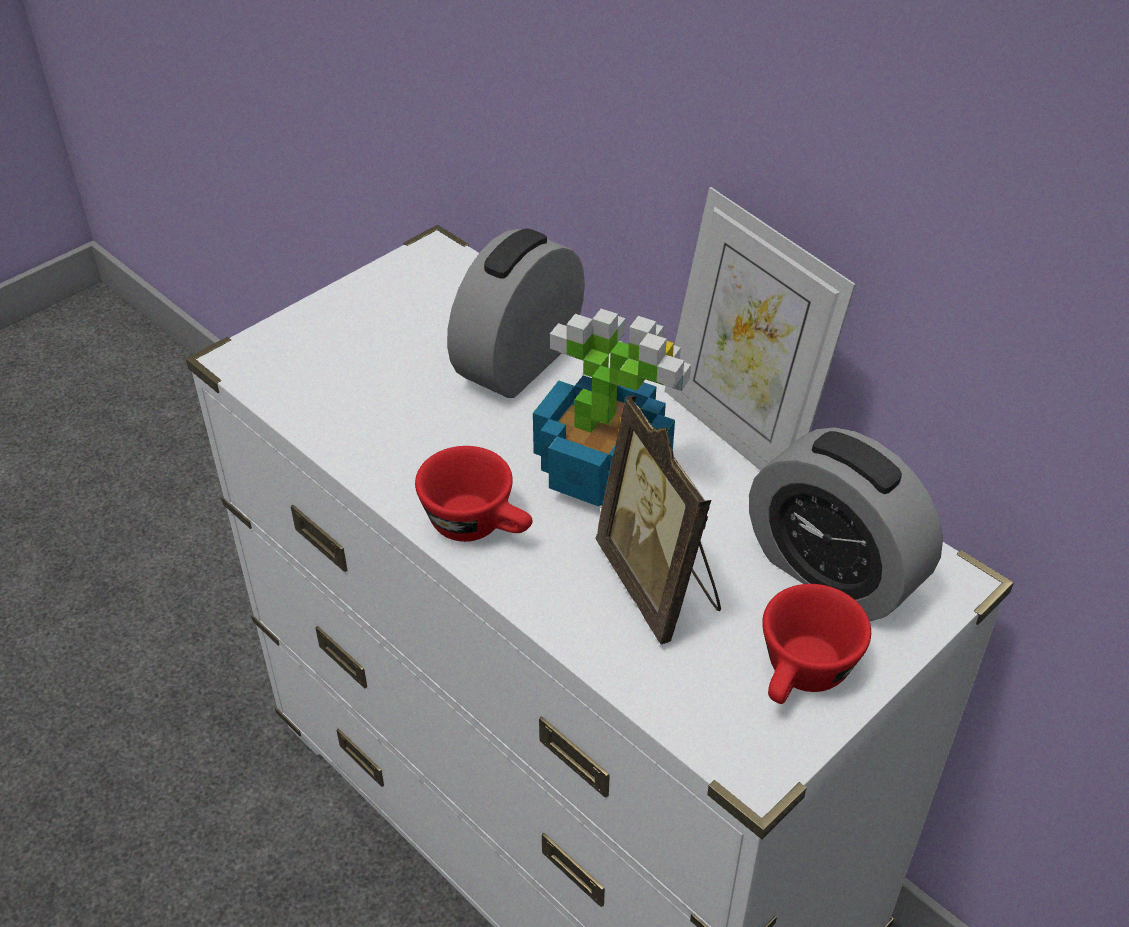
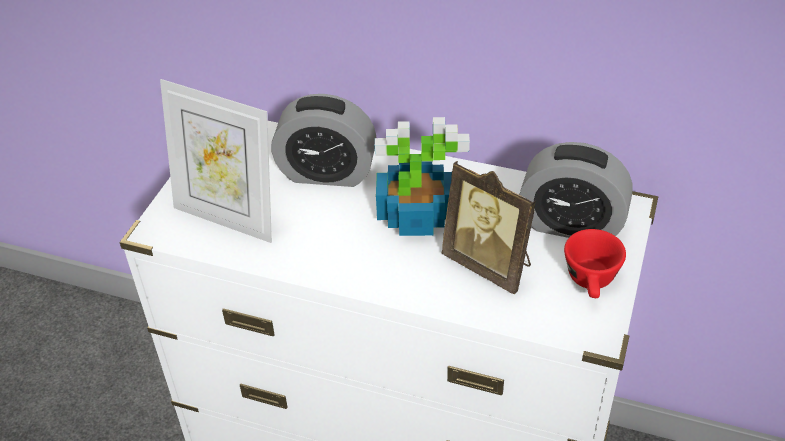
camera: 25 degrees left, 0 degrees up
red cup [415,446,532,542] -> none
alarm clock [447,228,585,398] -> alarm clock turned 90 degrees counterclockwise [272,94,376,187]
picture frame [665,187,856,471] -> picture frame moved to [160,79,272,243]

